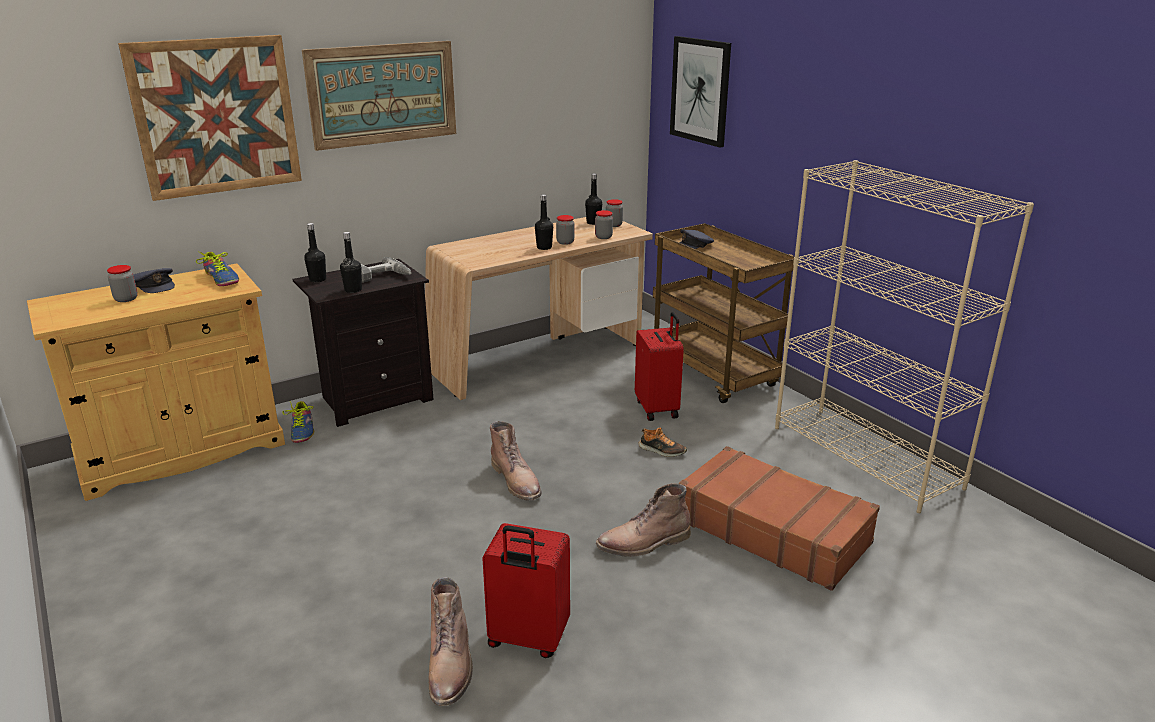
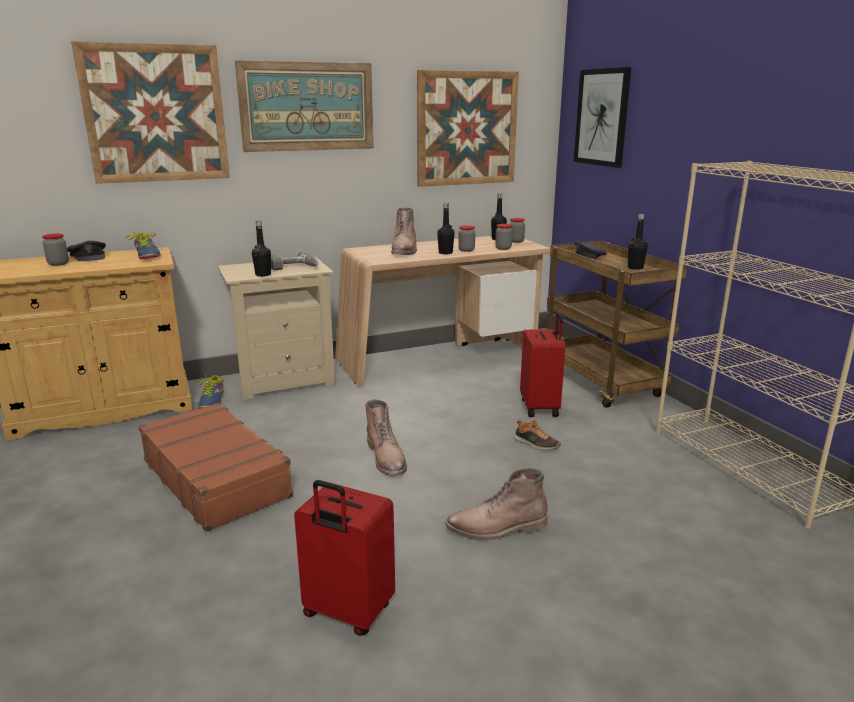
camera: 10 degrees right, 5 degrees down
black nightstand [293,259,434,427] -> beige nightstand [218,257,335,400]
black bottle [304,223,326,282] -> black bottle moved to [628,214,648,270]
brown boot [429,577,473,706] -> brown boot moved to [391,207,417,255]
brown suitcase [679,446,880,591] -> brown suitcase moved to [138,403,293,532]
none -> picture [417,70,519,187]

